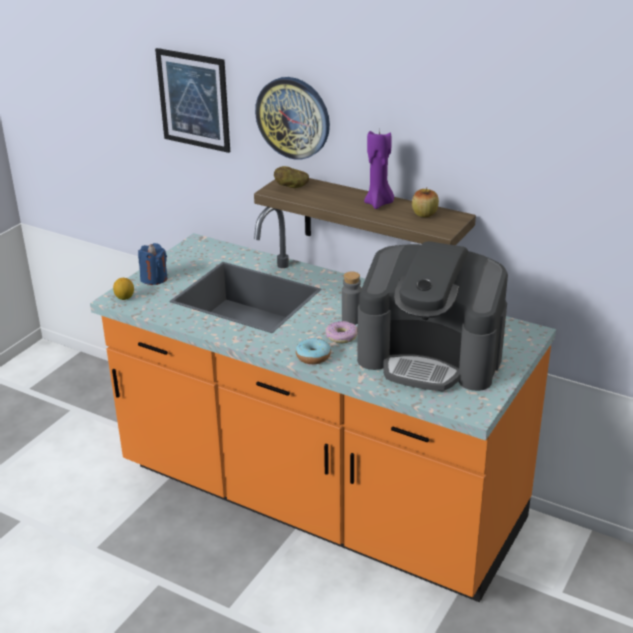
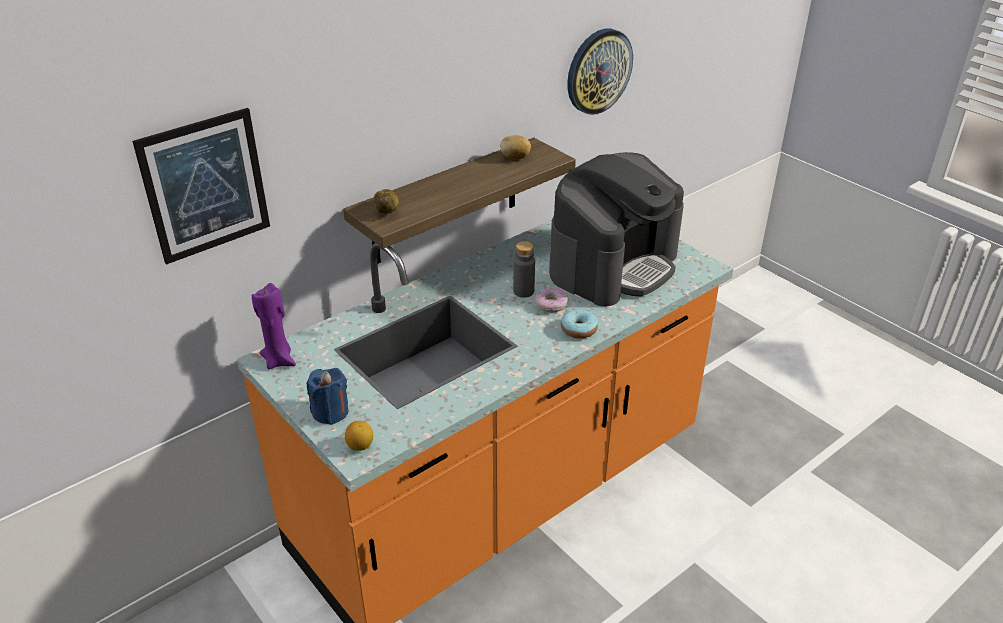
camera: 70 degrees left, 5 degrees up
wall clock [255,77,330,159] -> wall clock moved to [567,28,633,115]
purple candle [364,129,394,209] -> purple candle moved to [252,283,296,370]
apple [412,188,439,217] -> potato [500,135,531,159]

